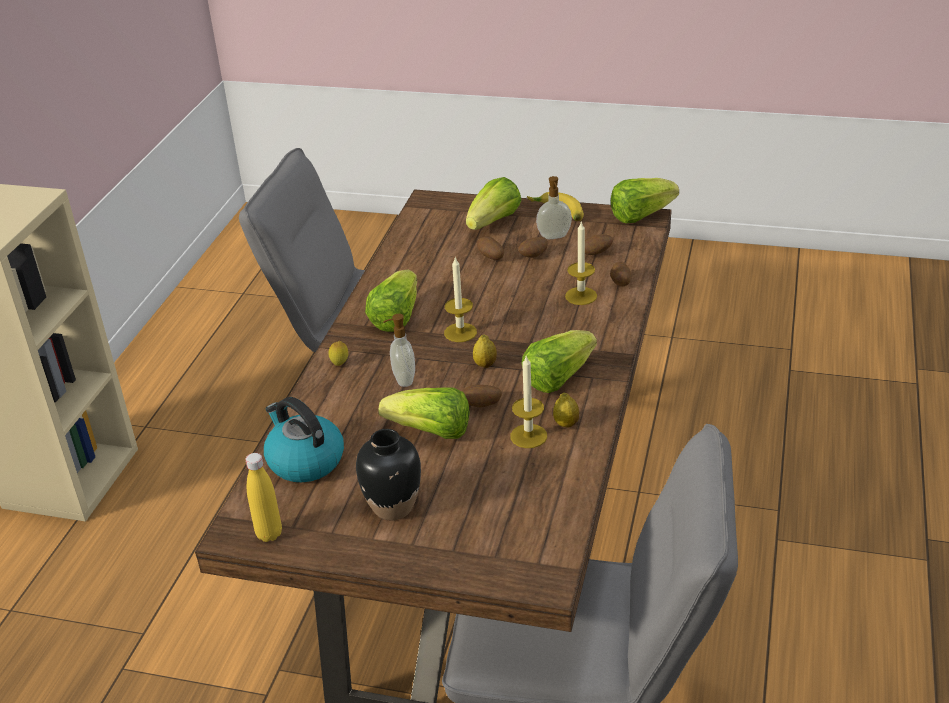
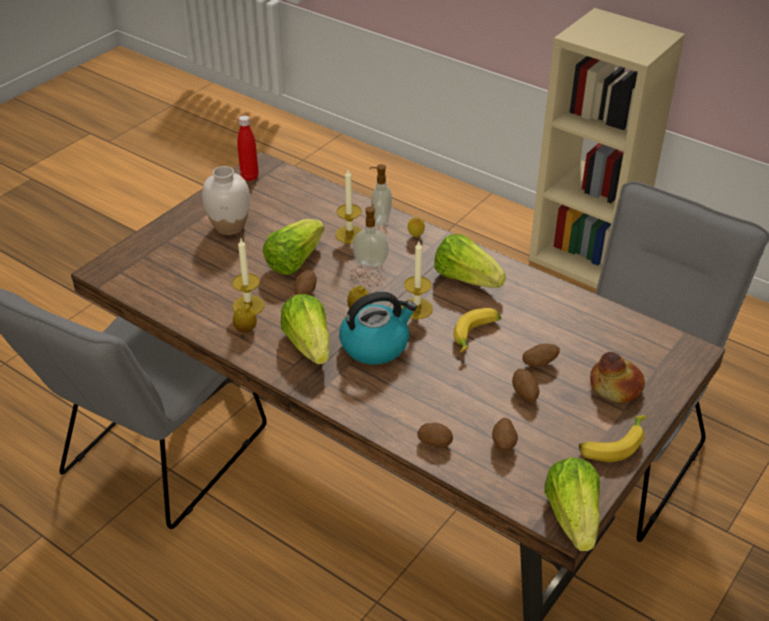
camera: 110 degrees right, 5 degrees up
yellow bottle [245,453,282,542] -> red bottle [237,116,259,181]
kettle [264,397,344,482] -> kettle moved to [339,292,417,364]
black vase [356,429,421,520] -> white vase [202,166,250,235]
lettuce [466,177,522,230] -> bread [590,352,645,403]
soap dispenser [536,176,572,239] -> soap dispenser moved to [369,164,392,225]
candle [565,221,597,305] -> candle moved to [335,170,362,244]
none -> banana [453,308,501,353]

